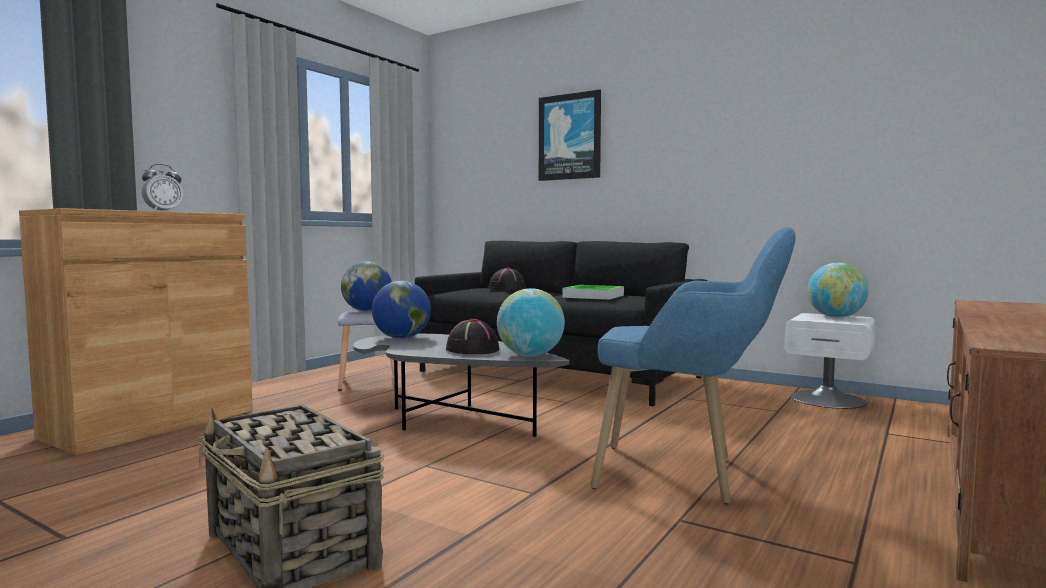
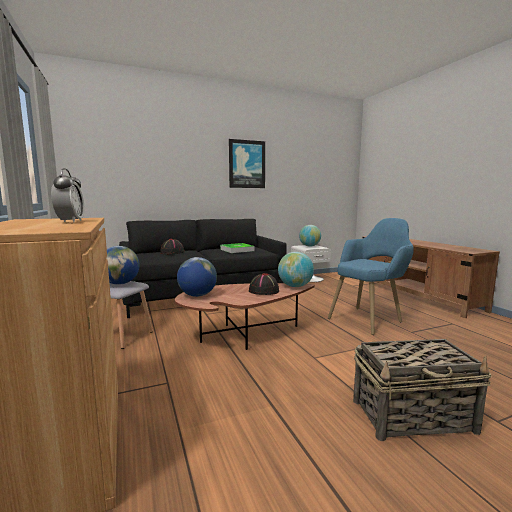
camera: 55 degrees left, 5 degrees up
grey coffee table [353,334,569,437] -> brown coffee table [175,283,315,350]
picture [539,90,601,181] -> picture moved to [229,139,265,188]

